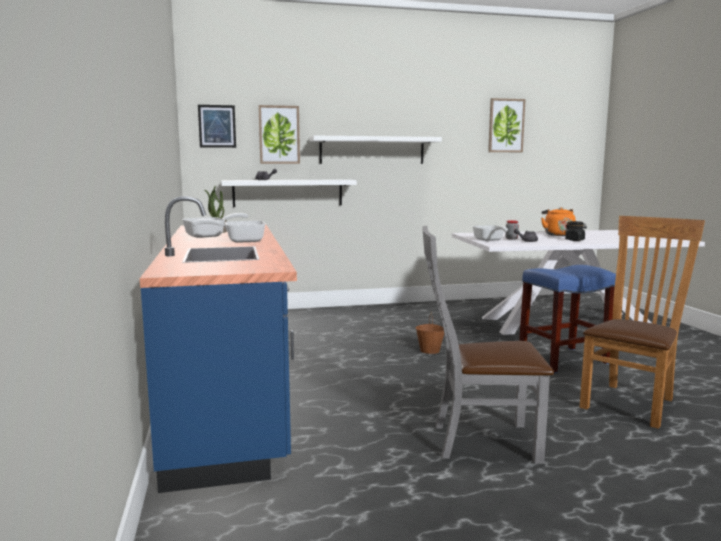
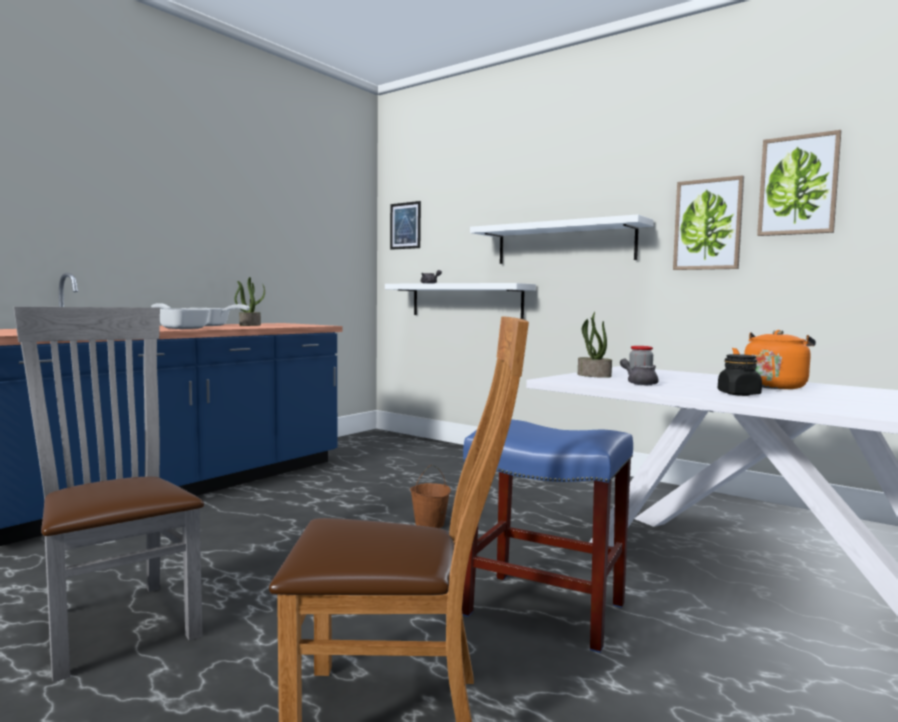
camera: 50 degrees right, 5 degrees down
picture [258,105,300,164] -> picture moved to [673,175,744,270]
frying pan [472,225,508,241] -> potted plant [578,312,612,378]

